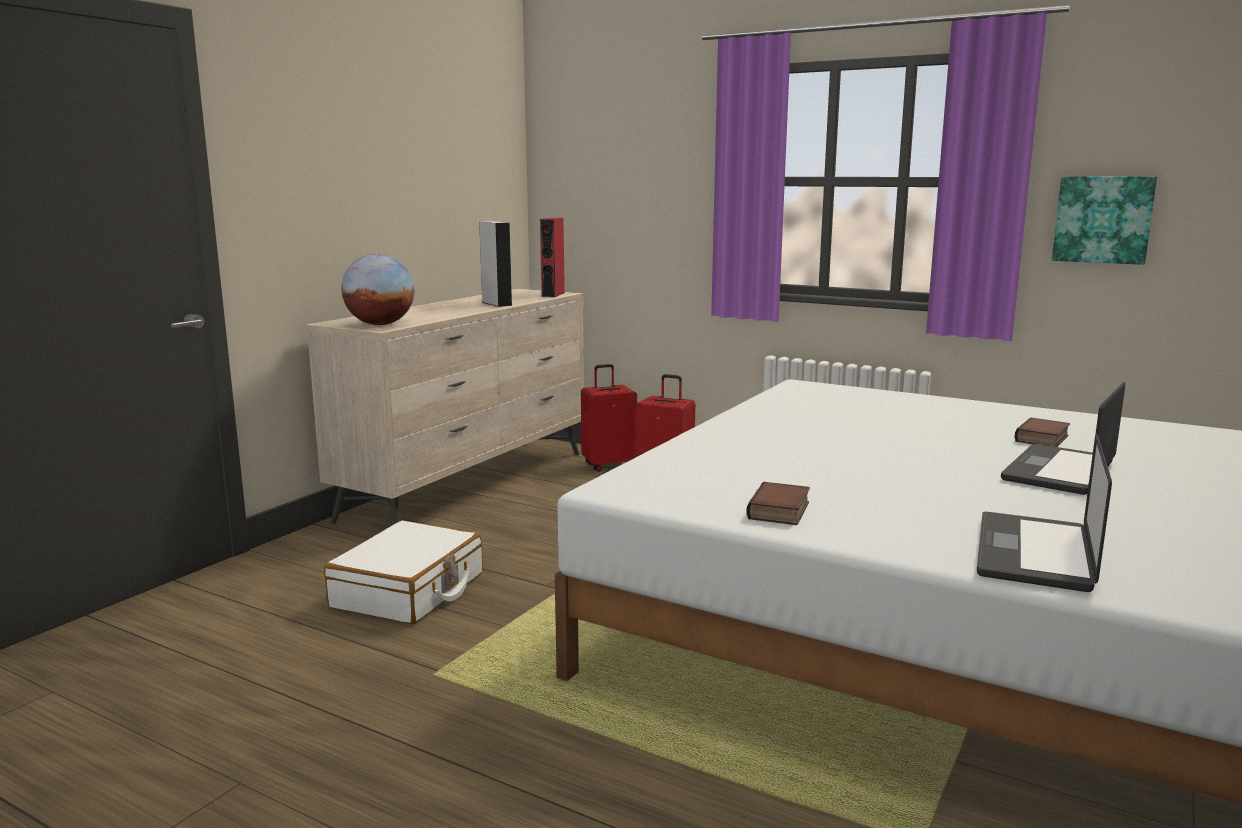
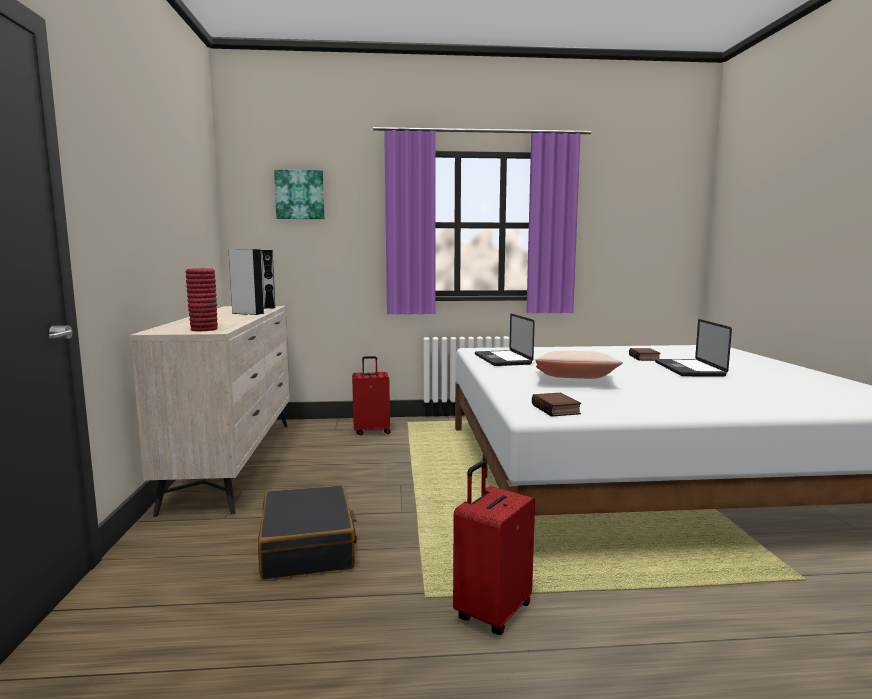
camera: 35 degrees left, 5 degrees down
white suitcase [324,521,483,625] -> black suitcase [258,485,357,579]
globe [341,254,414,325] -> red vase [186,268,218,331]
red speaker [540,218,565,297] -> grey speaker [261,250,275,309]
red suitcase [581,364,637,472] -> red suitcase moved to [453,461,535,635]
book [747,482,810,525] -> book moved to [532,393,581,417]
laptop [977,433,1112,592] -> laptop moved to [475,314,535,366]
picture [1052,176,1157,265] -> picture moved to [274,170,325,219]
none -> beige pillow [536,351,623,379]

